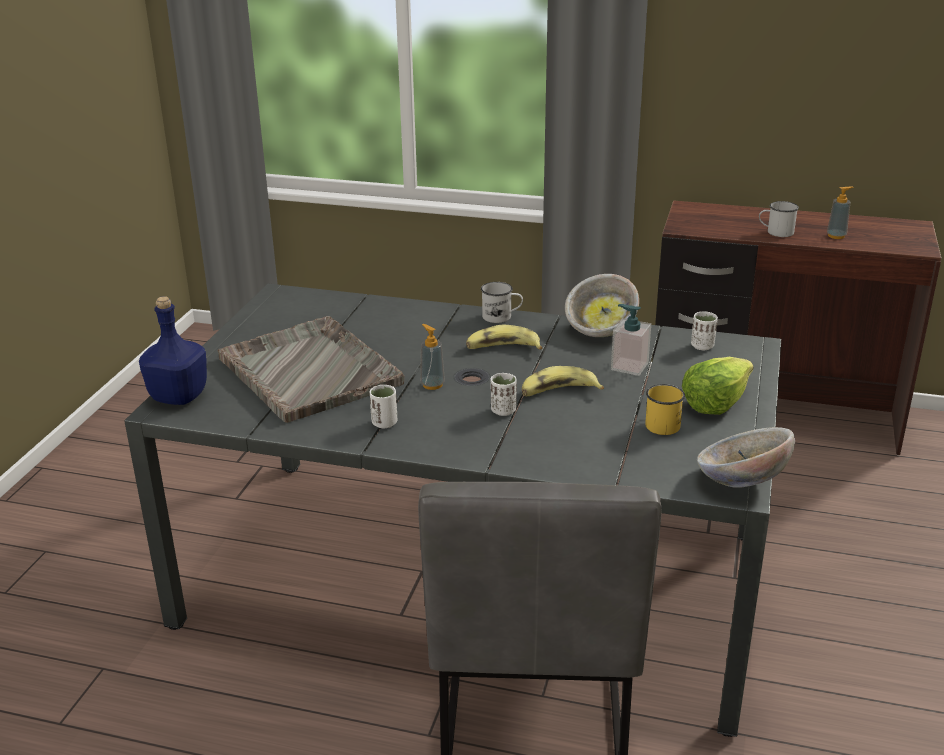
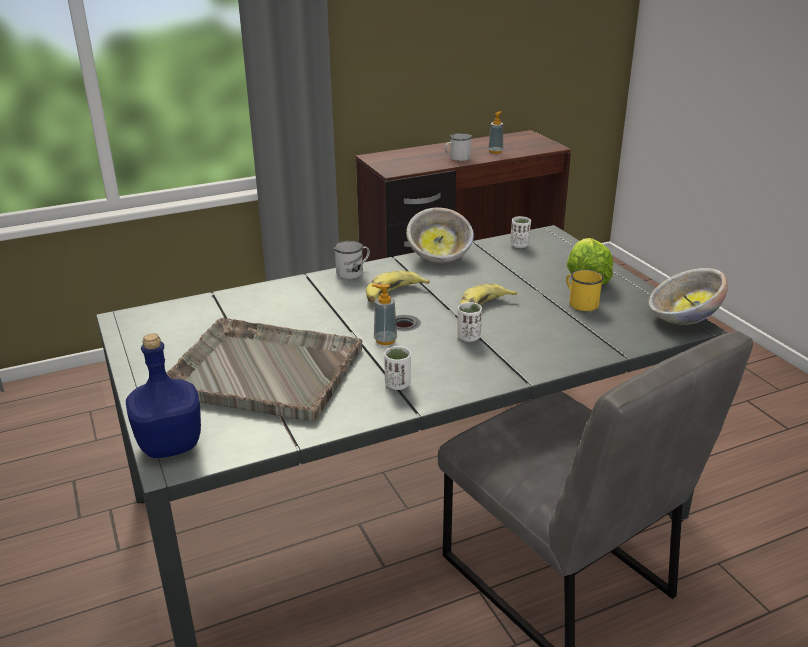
camera: 40 degrees left, 0 degrees up
soap dispenser [611,304,651,376] -> none

